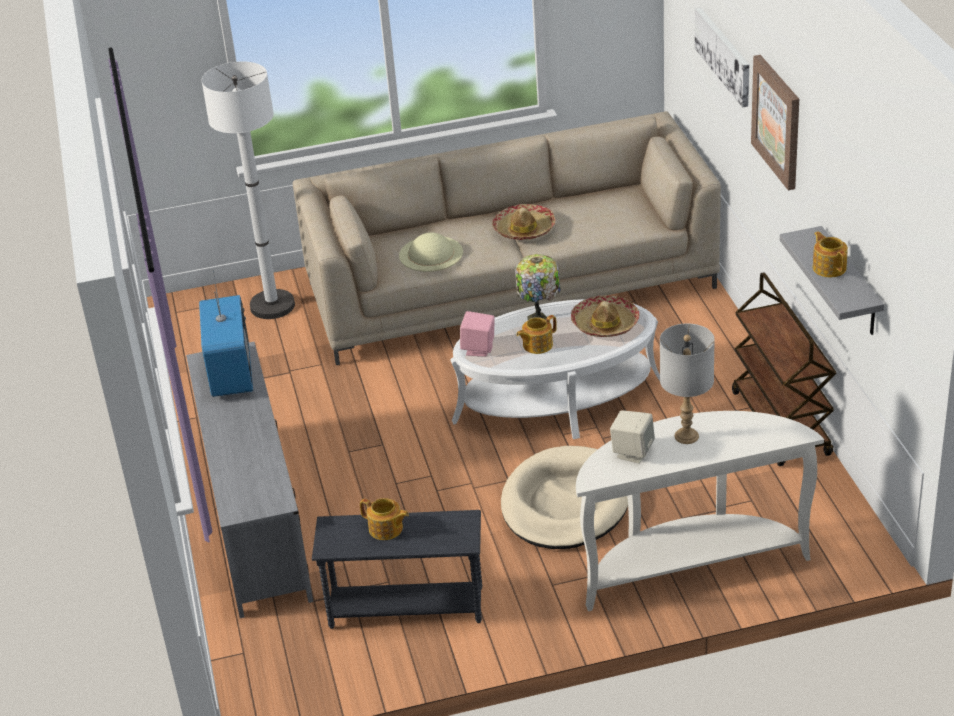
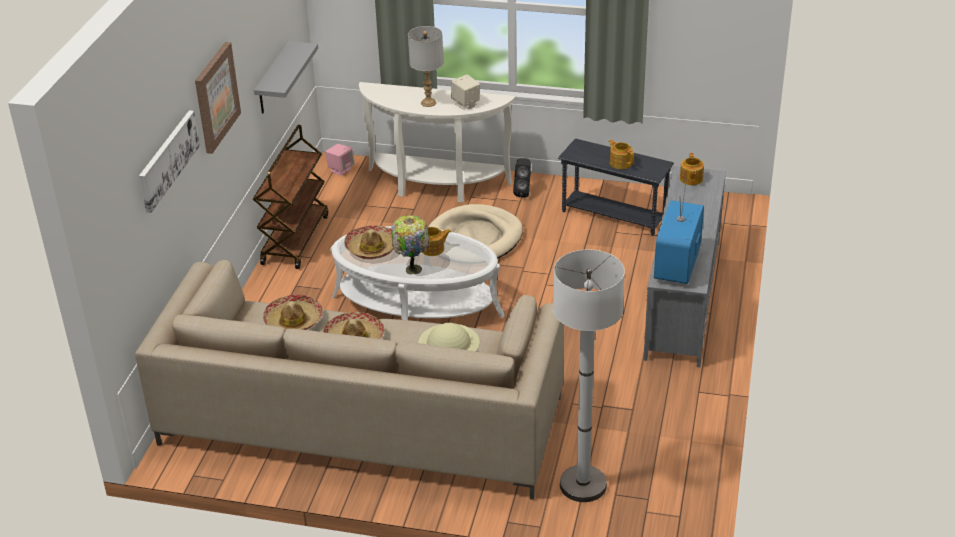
camera: 155 degrees left, 0 degrees up
pink speaker [460,311,495,357] -> pink speaker moved to [325,144,355,176]
teapot [813,231,848,277] -> teapot moved to [680,153,704,185]
none -> hat [263,295,323,330]
none -> black speaker [513,158,531,198]

